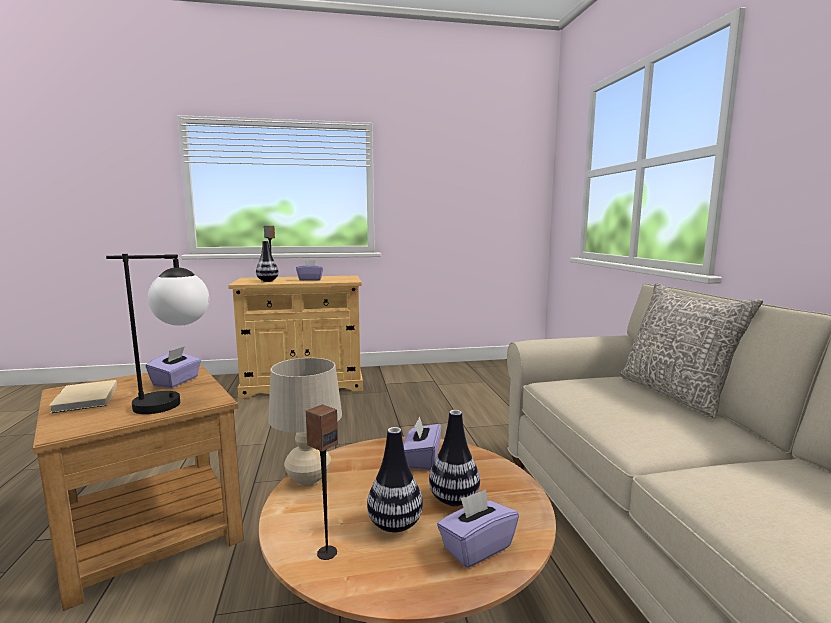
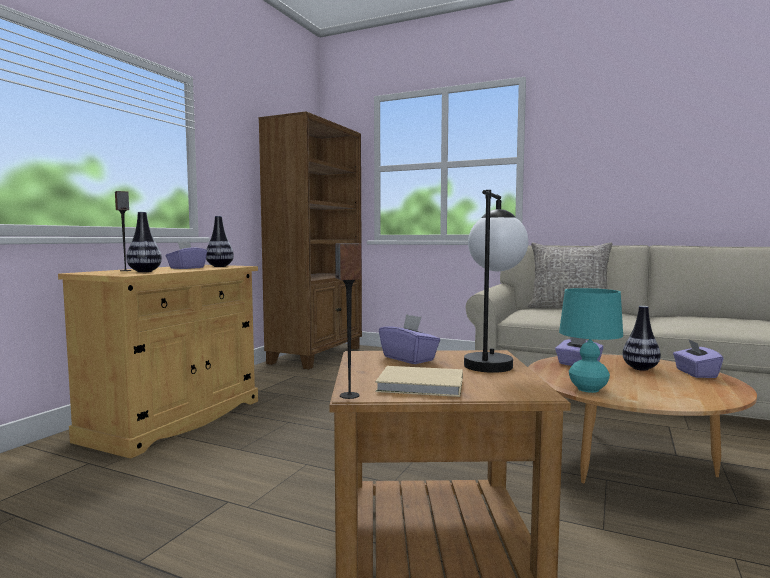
camera: 55 degrees left, 5 degrees down
beige table lamp [268,358,342,486] -> turquoise table lamp [559,288,623,393]
speaker [306,405,338,560] -> speaker moved to [335,243,362,399]
vase [367,427,423,533] -> vase moved to [206,216,234,267]
none -> brown bookcase [258,111,362,369]

